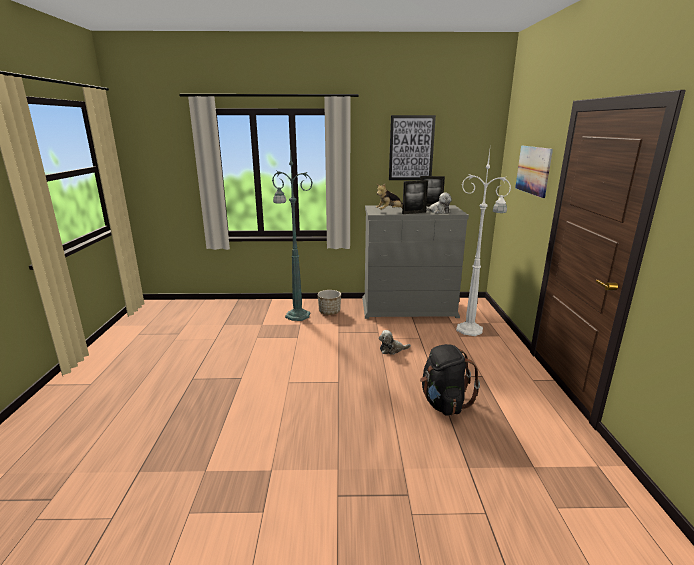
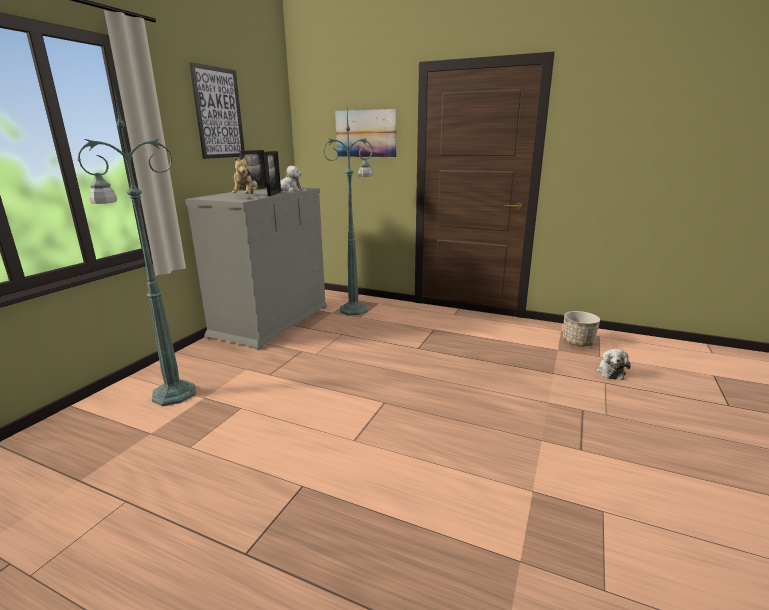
camera: 65 degrees left, 0 degrees up
planter [318,290,341,315] -> planter moved to [563,311,600,347]
plush toy [379,330,411,355] -> plush toy moved to [596,349,631,380]
black backpack [420,344,480,416] -> none
white floor lamp [456,150,511,336] -> green floor lamp [323,111,373,315]

